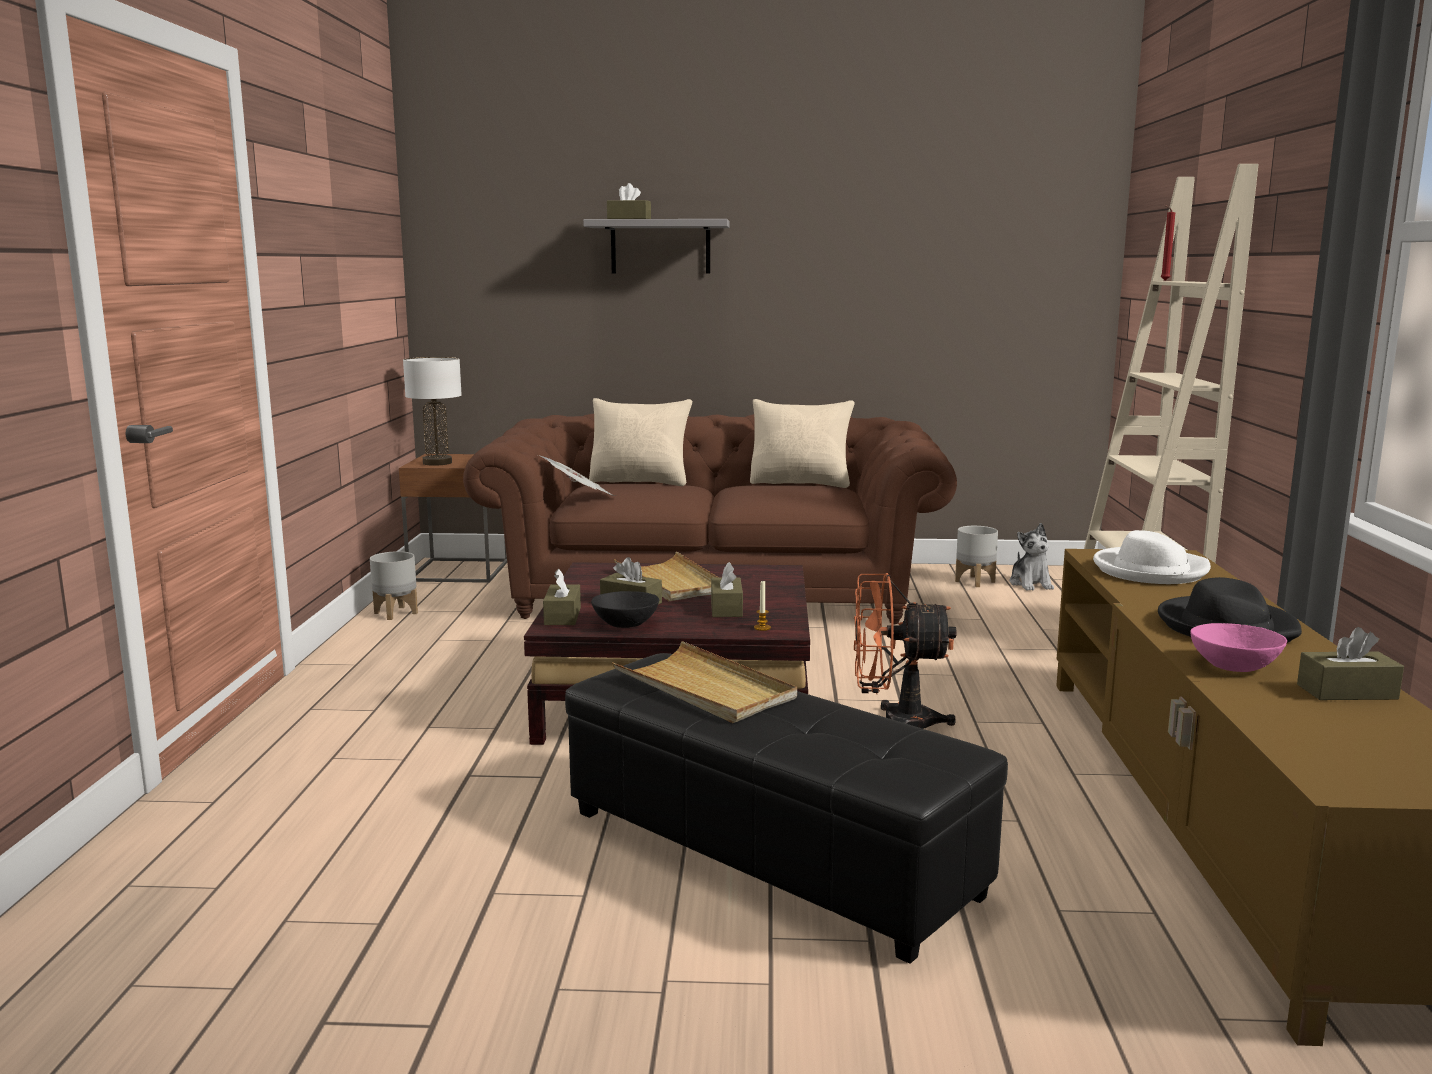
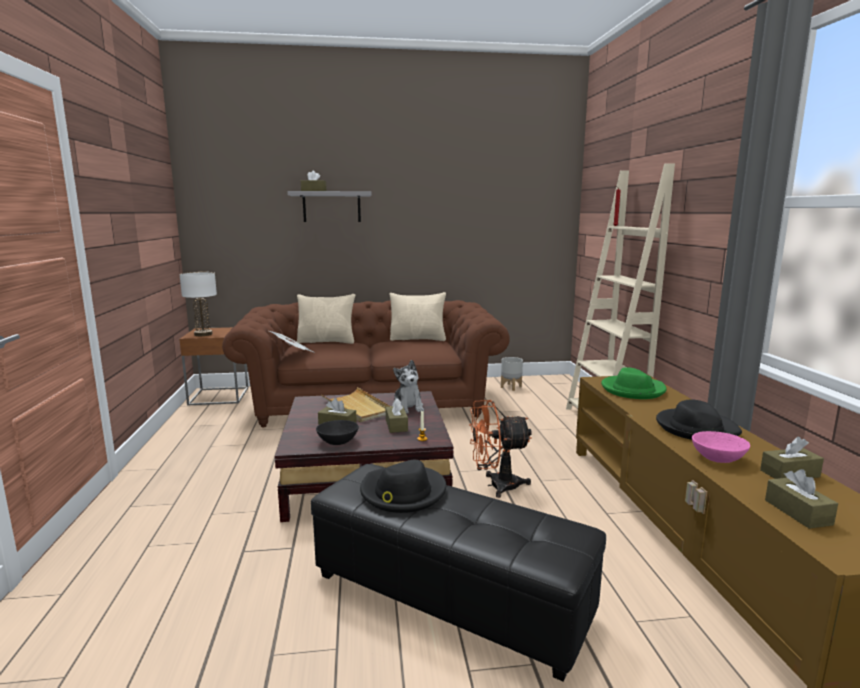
camera: 10 degrees left, 0 degrees up
grey planter [370,551,418,620] -> none
brown tissue box [543,569,581,625] -> brown tissue box moved to [765,469,838,529]
beige tray [612,641,797,723] -> black hat [360,460,446,513]
plush toy [1010,523,1054,591] -> plush toy moved to [392,360,424,414]
white hat [1093,530,1211,584] -> green hat [601,367,667,399]

